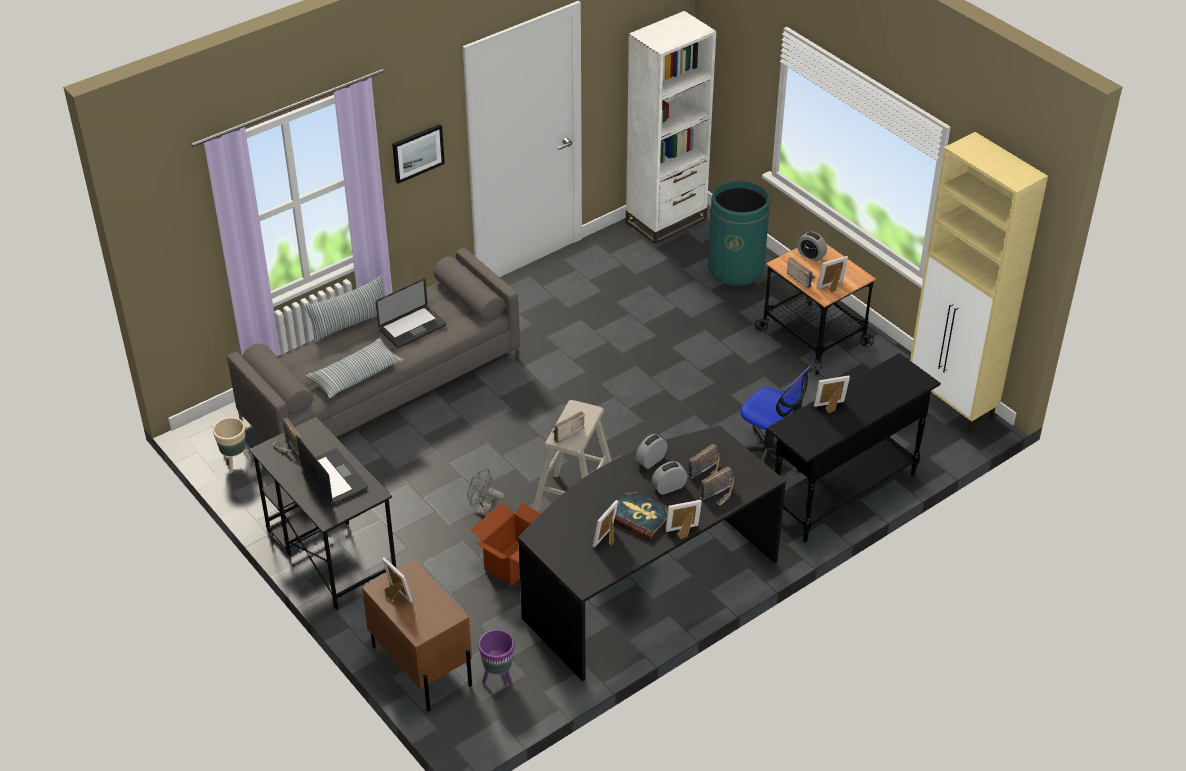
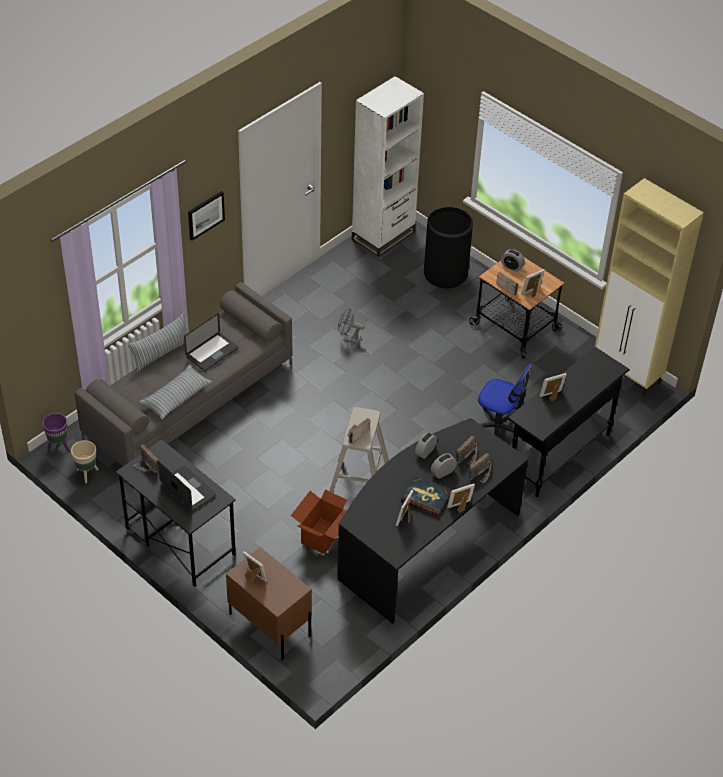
camera: 10 degrees left, 5 degrees up
grey fan [467,468,505,516] -> grey fan moved to [338,308,364,344]
purple planter [478,630,515,686] -> purple planter moved to [42,413,69,452]
green trash can [708,181,770,286] -> black trash can [424,207,473,289]

